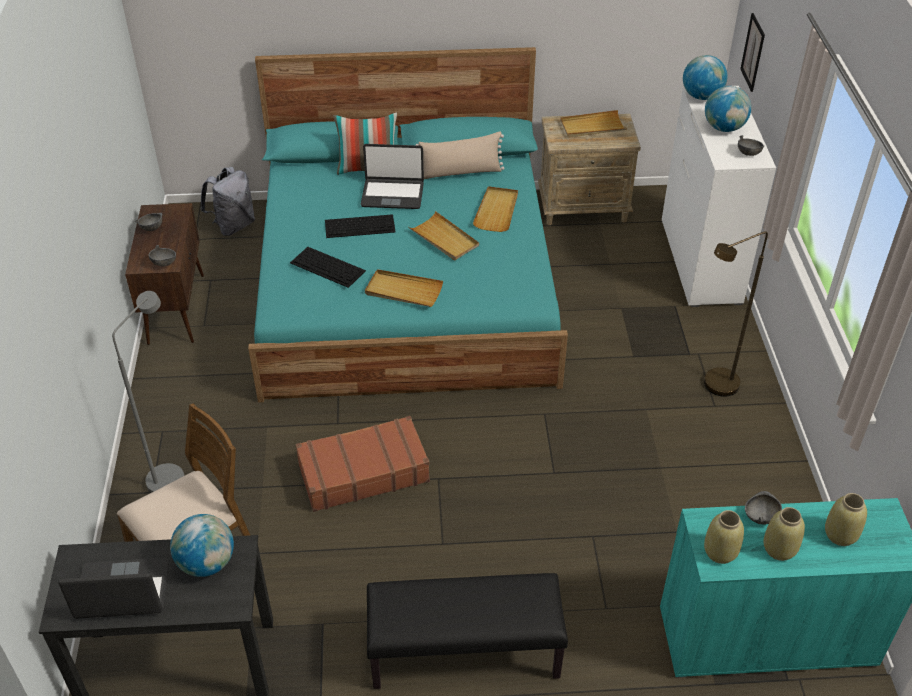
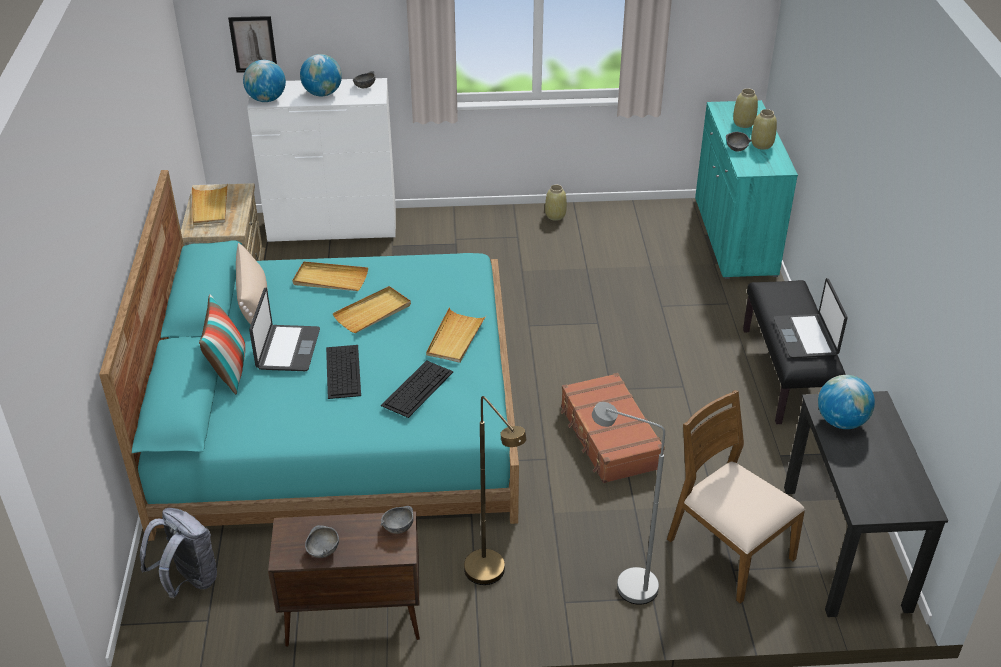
camera: 90 degrees left, 5 degrees down
laptop [58,557,169,619] -> laptop moved to [774,278,848,358]
brown floor lamp [704,231,768,397] -> brown floor lamp moved to [464,396,526,585]
beige vase [704,510,744,564] -> beige vase moved to [545,185,567,221]

